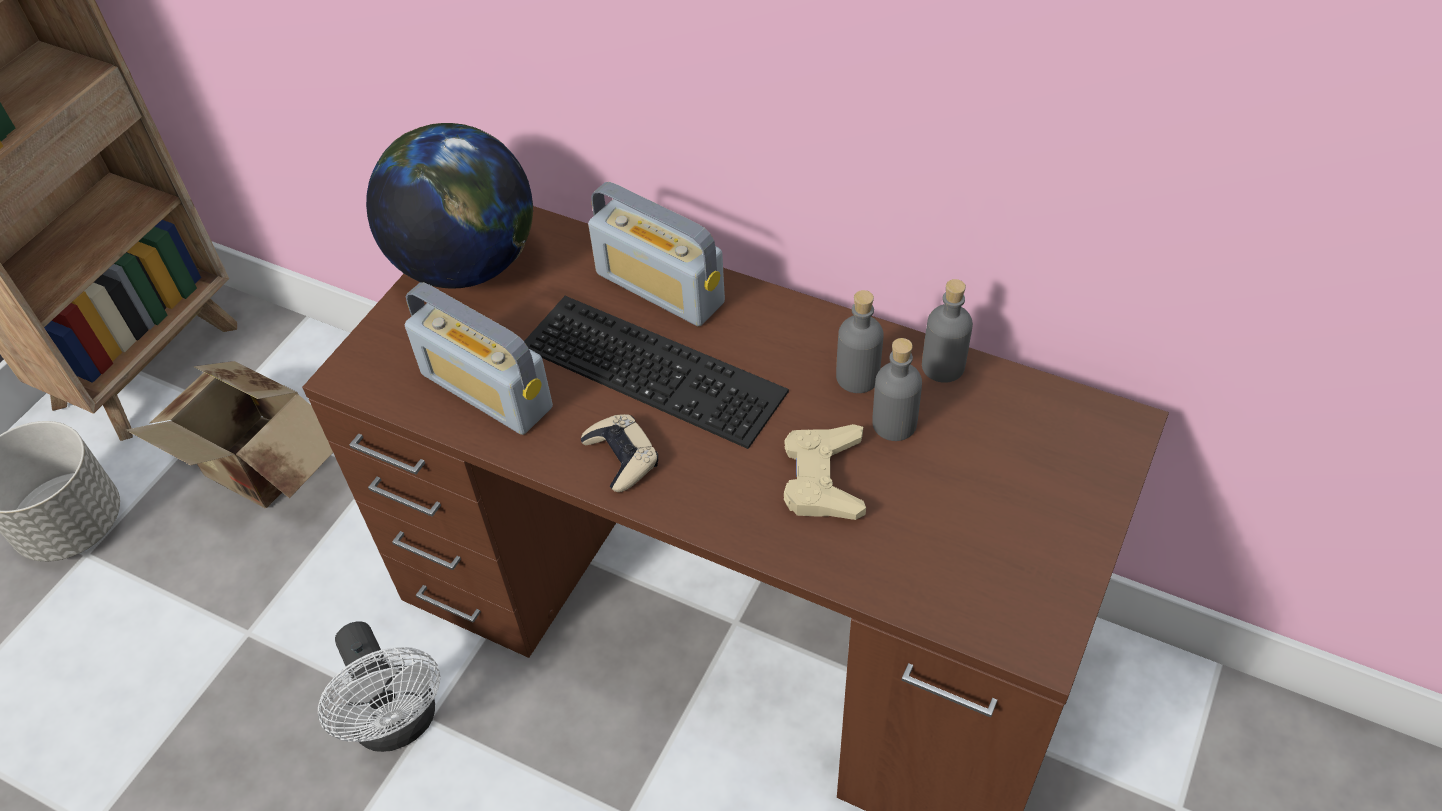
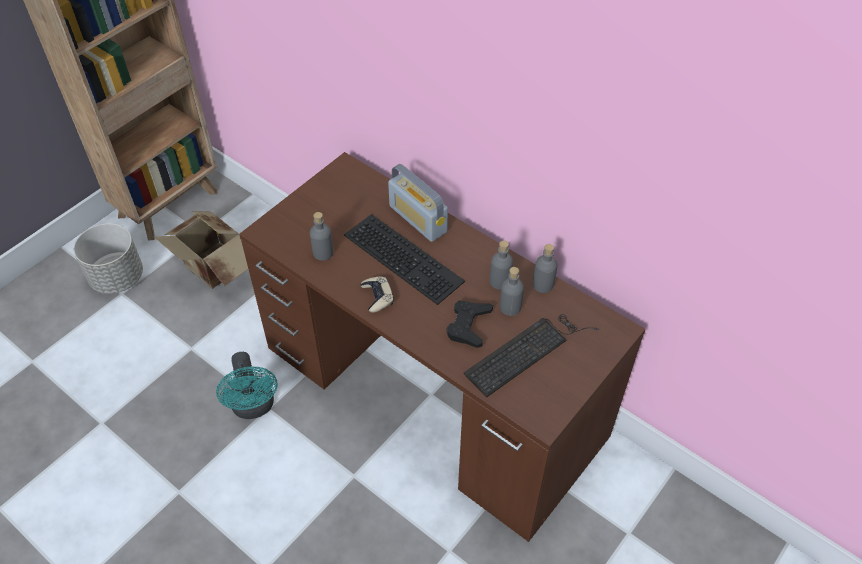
camera: 10 degrees right, 0 degrees up
white fan [318,622,441,752] -> turquoise fan [216,352,277,419]
globe [366,123,533,289] -> none
radio [405,282,553,435] -> grey bottle [310,212,333,261]
beige game controller [784,424,866,520] -> black game controller [446,300,493,348]
none -> keyboard [464,314,598,397]

